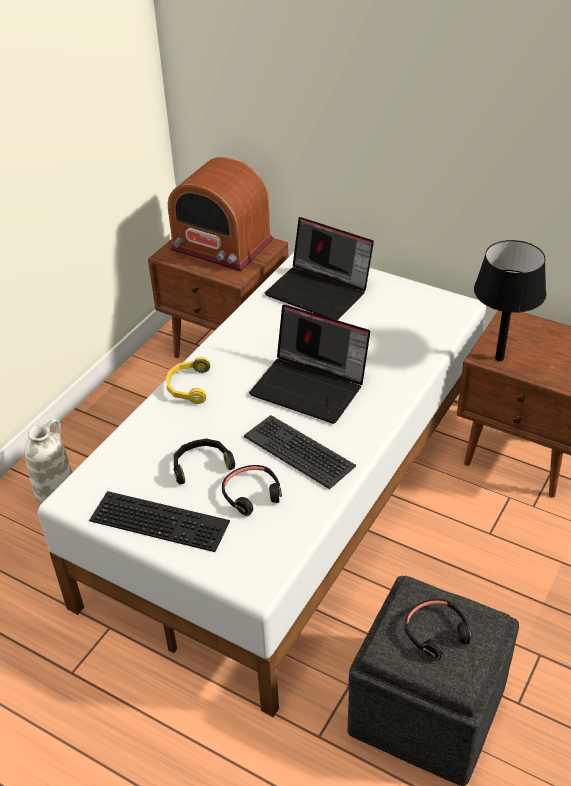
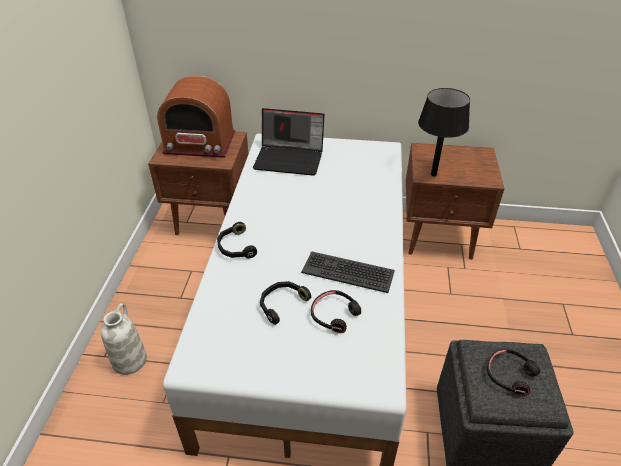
camera: 25 degrees left, 0 degrees up
keyboard [89,491,230,552] -> none
yellow headphones [166,357,210,404] -> black headphones [217,222,257,259]
laptop [249,305,370,424] -> none

